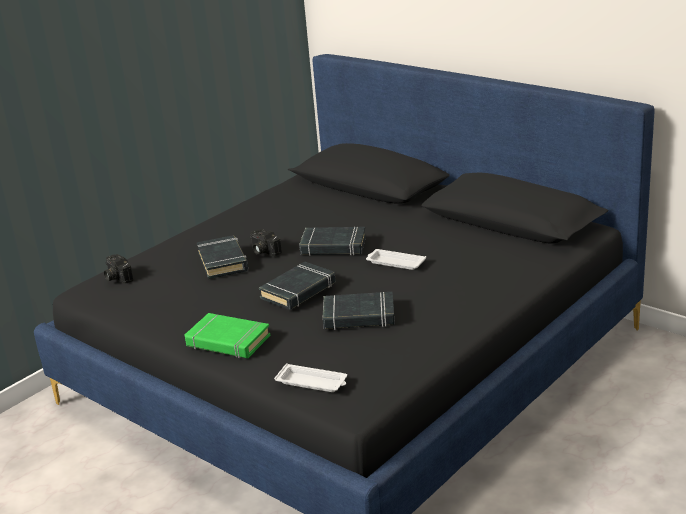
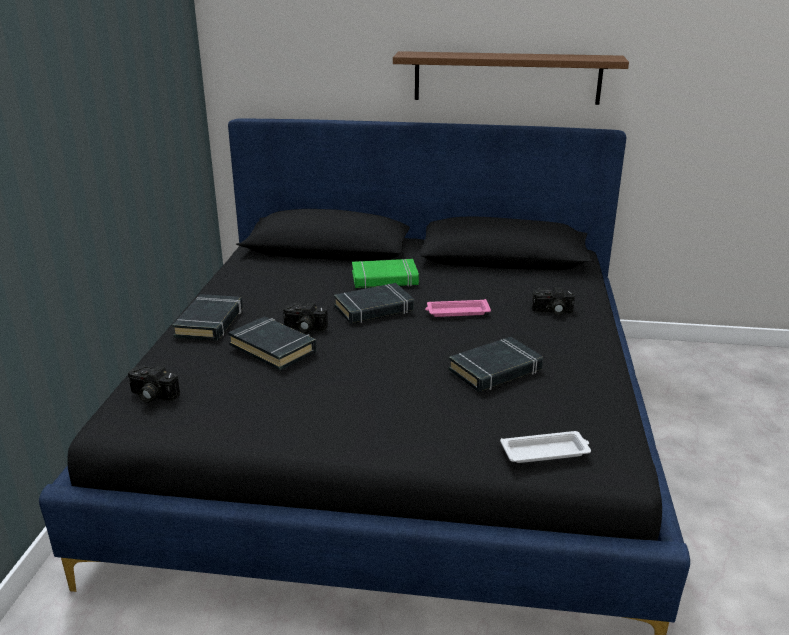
camera: 35 degrees left, 0 degrees up
green book [185,313,271,358] -> green book moved to [352,259,419,289]
black book [259,262,336,310] -> black book moved to [172,294,243,341]
white tray [366,249,426,270] -> pink tray [425,299,491,317]
none -> brown shelf [393,51,629,105]
none -> camera [532,287,575,315]

